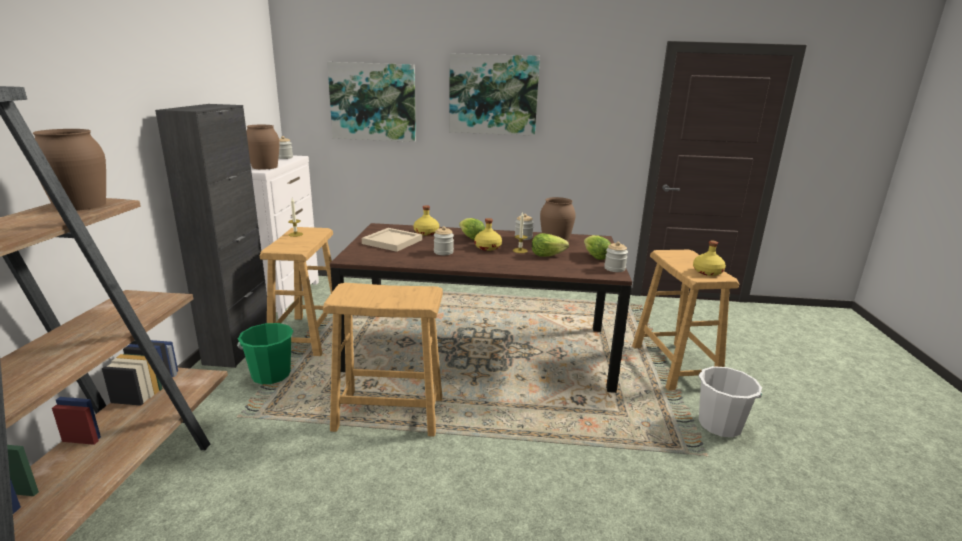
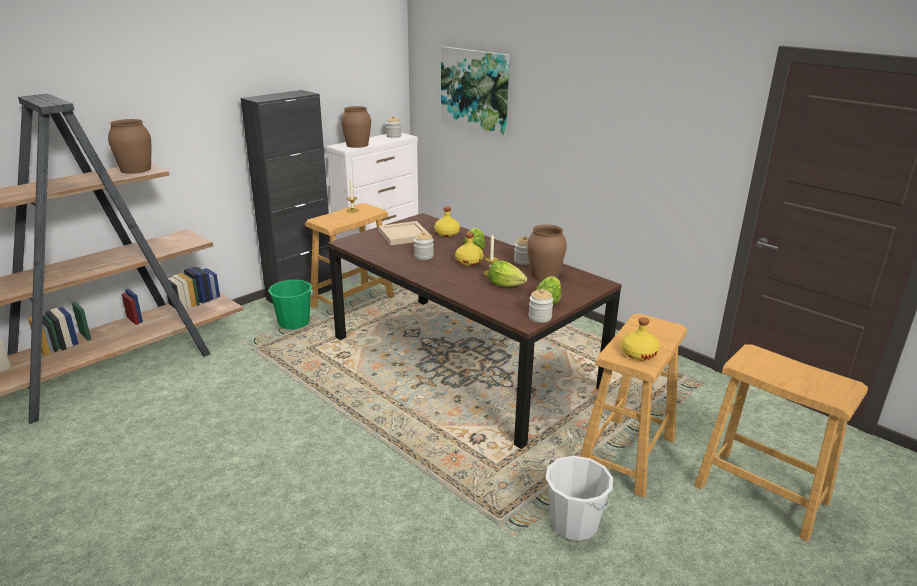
camera: 40 degrees right, 5 degrees up
beige stool [323,283,443,437] -> beige stool moved to [694,344,868,542]
picture [449,53,540,136] -> none

